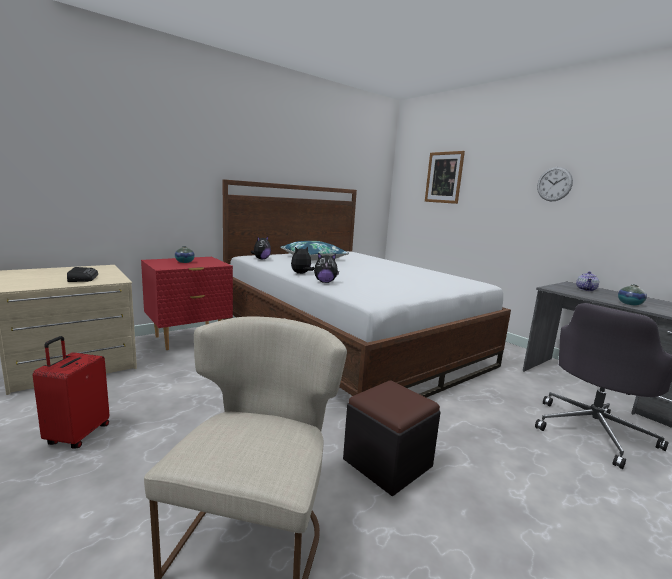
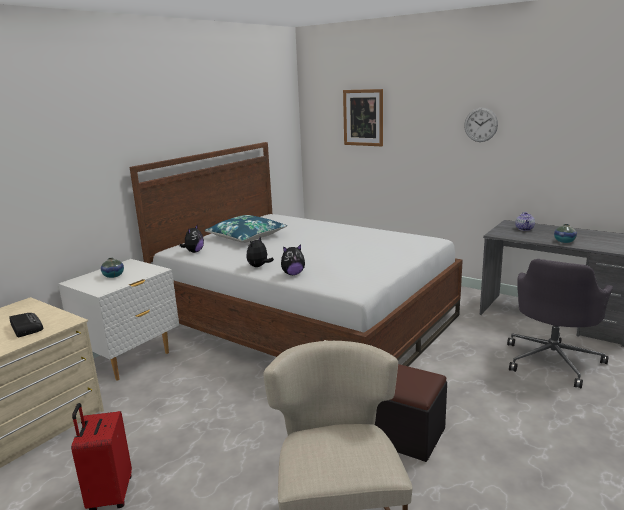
camera: 15 degrees left, 5 degrees up
red nightstand [141,257,233,350] -> white nightstand [58,259,179,381]

